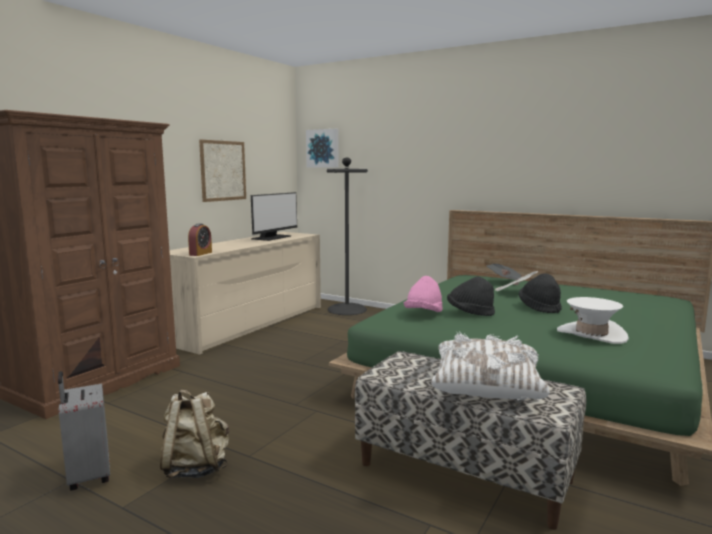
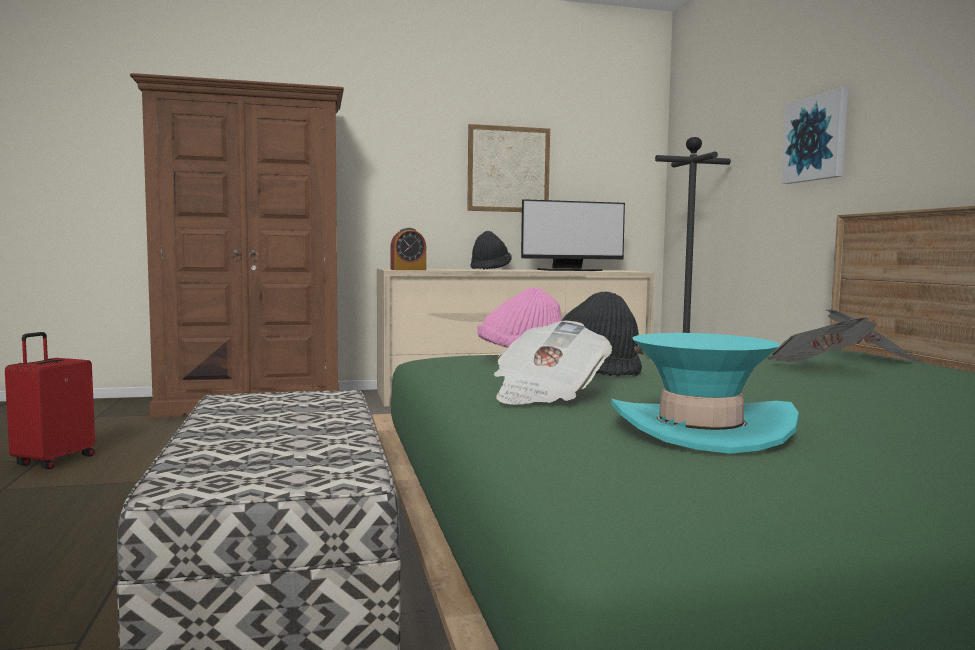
camera: 45 degrees right, 5 degrees down
grey suitcase [58,371,110,491] -> red suitcase [5,332,95,469]
beige backpack [160,390,229,478] -> none
picture [306,129,339,167] -> picture moved to [782,87,848,184]
white pillow [431,332,550,401] -> none
black hat [519,274,562,313] -> black hat moved to [470,231,512,270]
white hat [557,297,629,344] -> turquoise hat [611,333,799,454]
none -> newspaper [494,321,612,405]

